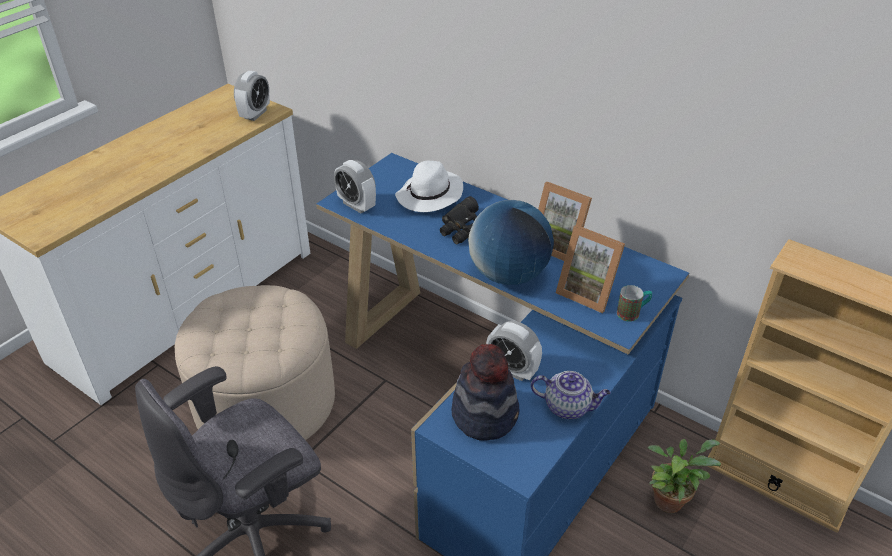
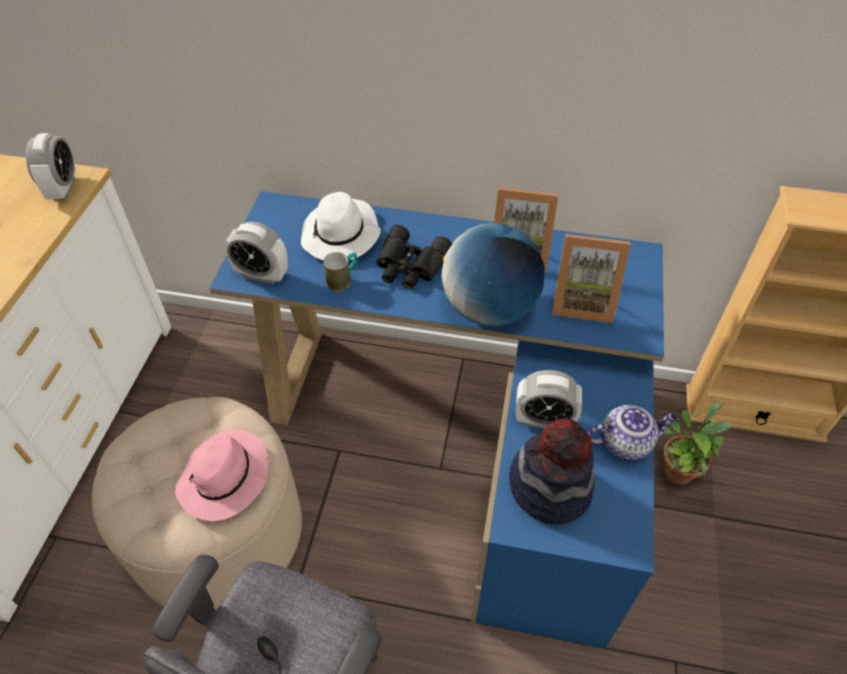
camera: 25 degrees left, 10 degrees up
mug [617,285,652,322] -> mug moved to [323,252,357,292]
none -> pink hat [175,429,268,521]

